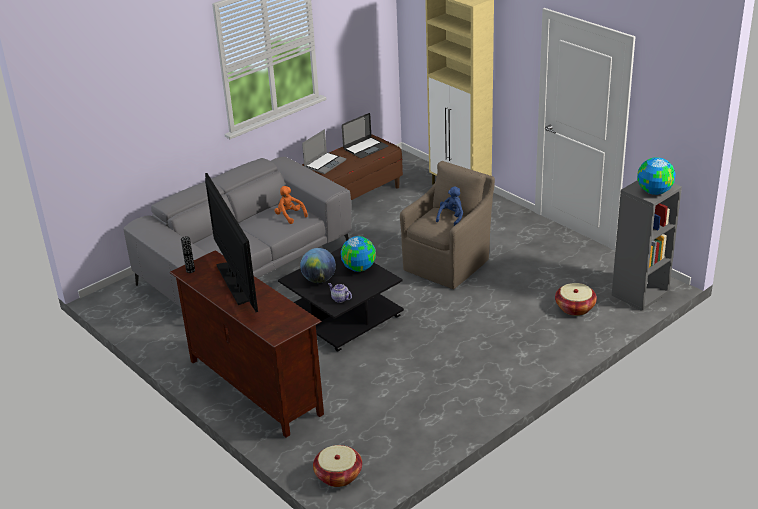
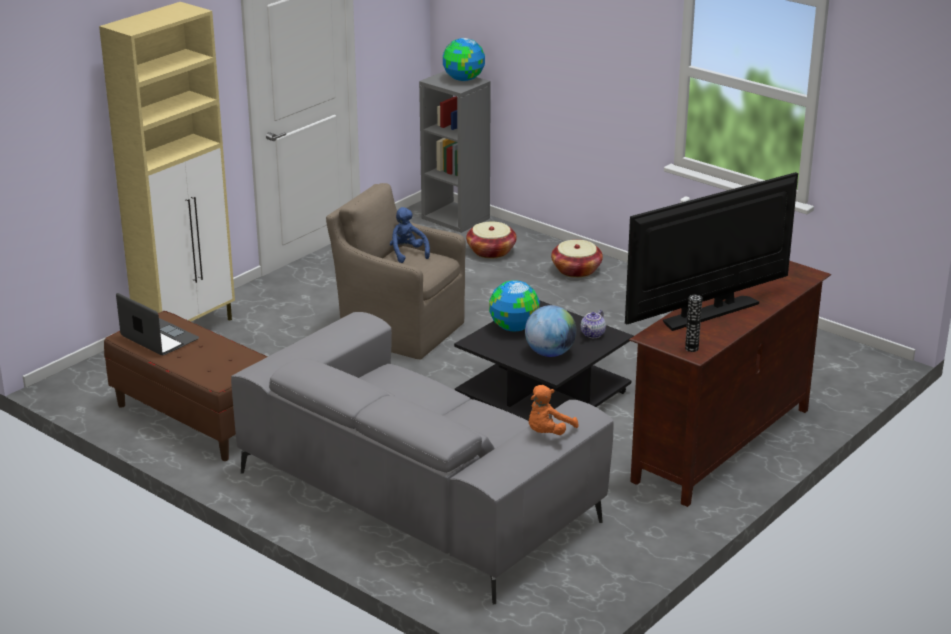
camera: 100 degrees left, 5 degrees down
orange plush toy [274,186,308,224] -> orange plush toy moved to [529,385,578,435]
laptop [302,129,346,174] -> none
basket [313,445,362,487] -> basket moved to [551,240,603,278]
blue plush toy [436,186,463,226] -> blue plush toy turned 45 degrees clockwise [390,207,430,263]

